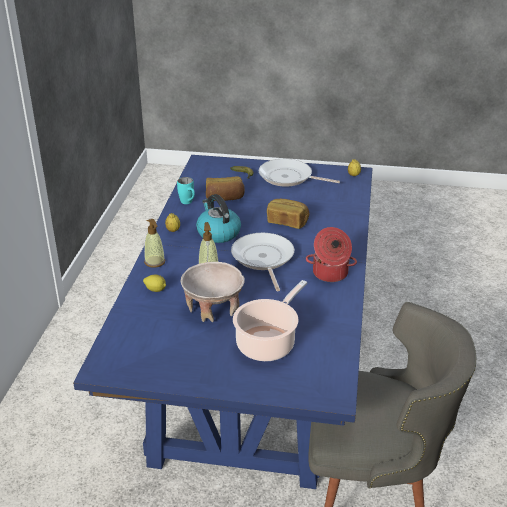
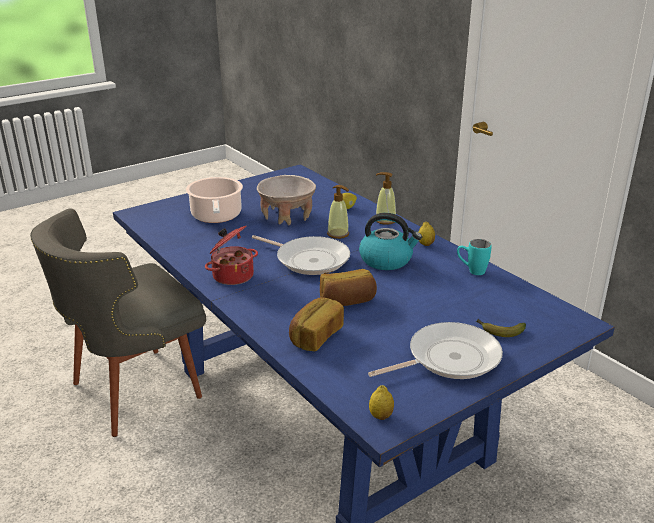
camera: 135 degrees right, 5 degrees down
bread [206,176,245,201] -> bread moved to [289,297,344,351]

